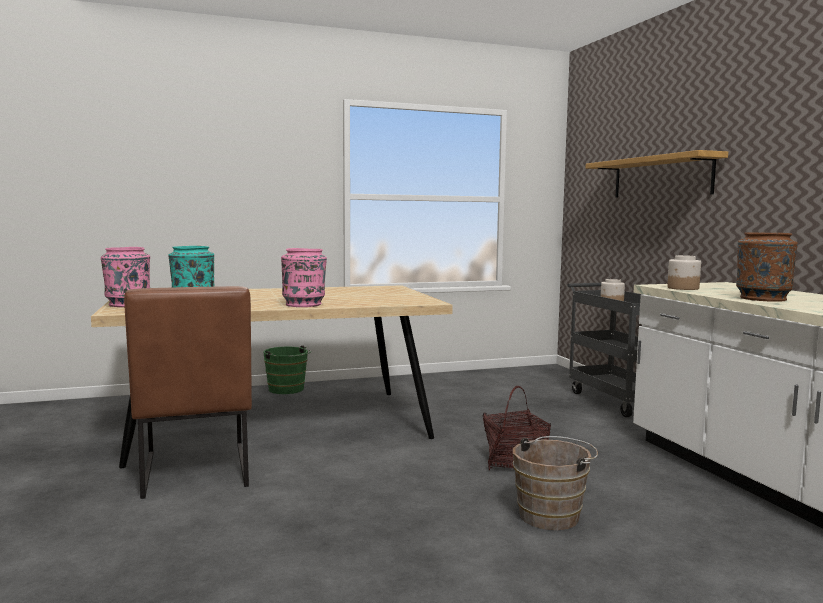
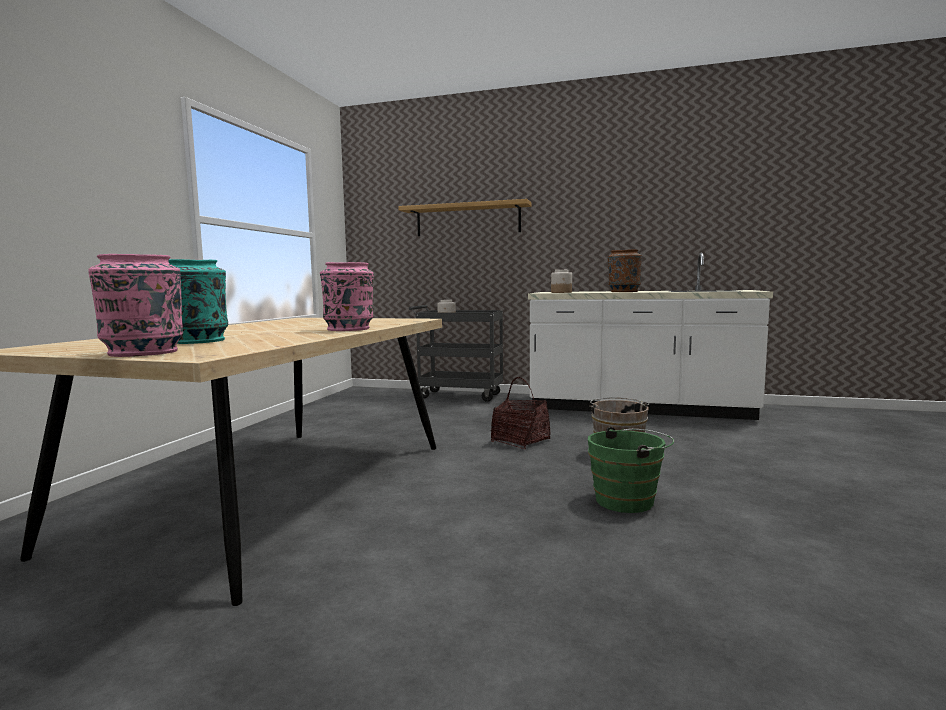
camera: 55 degrees left, 0 degrees up
brown chair [124,286,252,499] -> none
green bucket [263,345,311,394] -> green bucket moved to [588,427,674,513]

